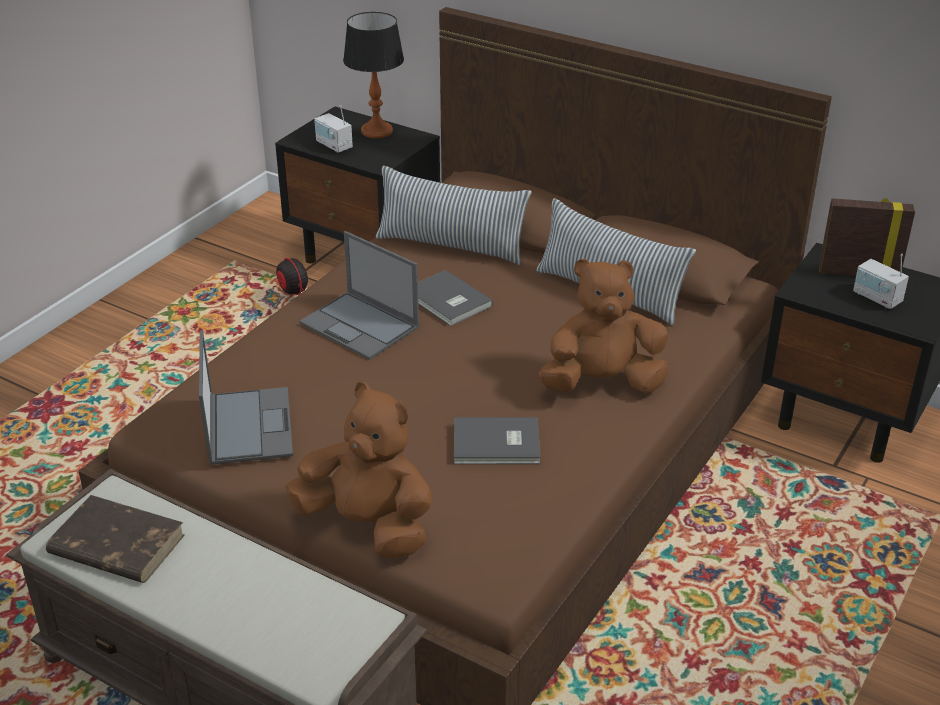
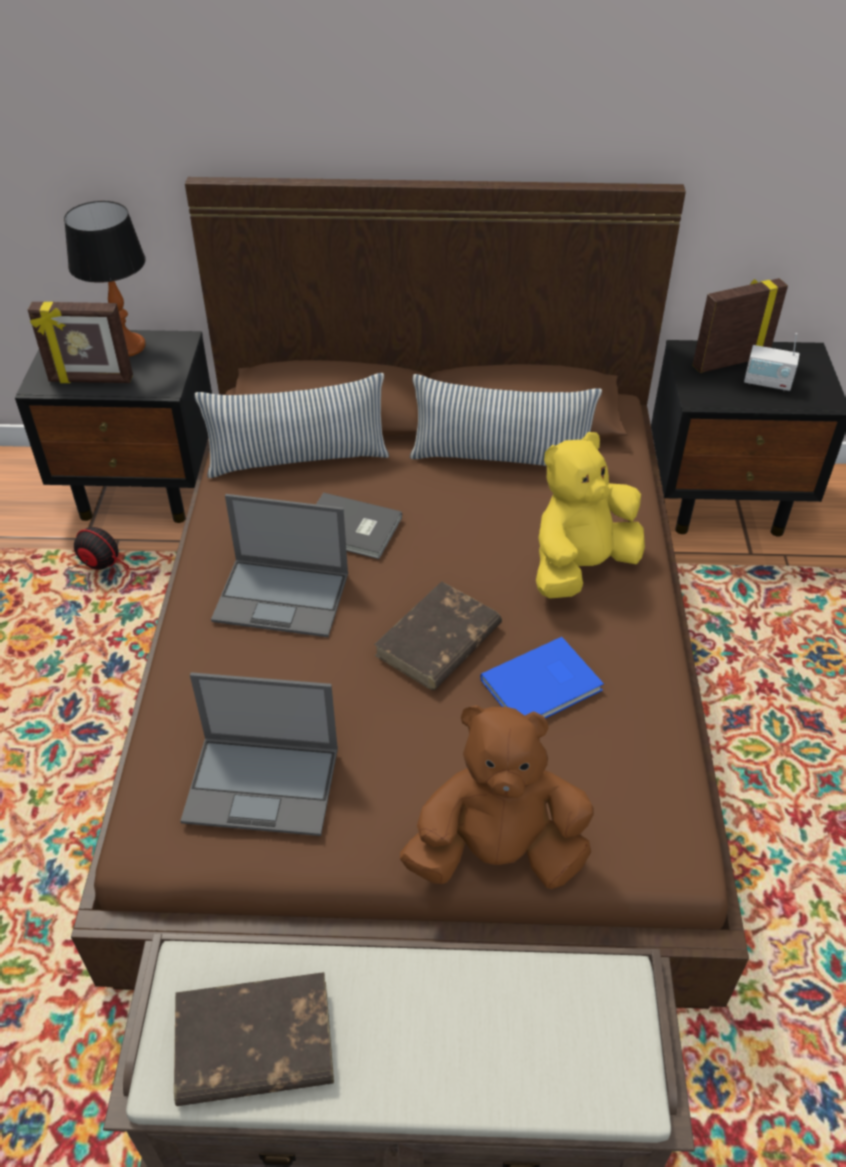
camera: 30 degrees left, 10 degrees up
laptop [199,330,293,465] -> laptop turned 135 degrees clockwise [181,672,338,836]
radio [315,105,353,153] -> picture frame [28,302,133,383]
grey book [454,417,540,464] -> blue book [480,637,604,718]
brown plush toy [539,258,669,393] -> yellow plush toy [536,432,645,599]
none -> brown book [374,581,502,690]

